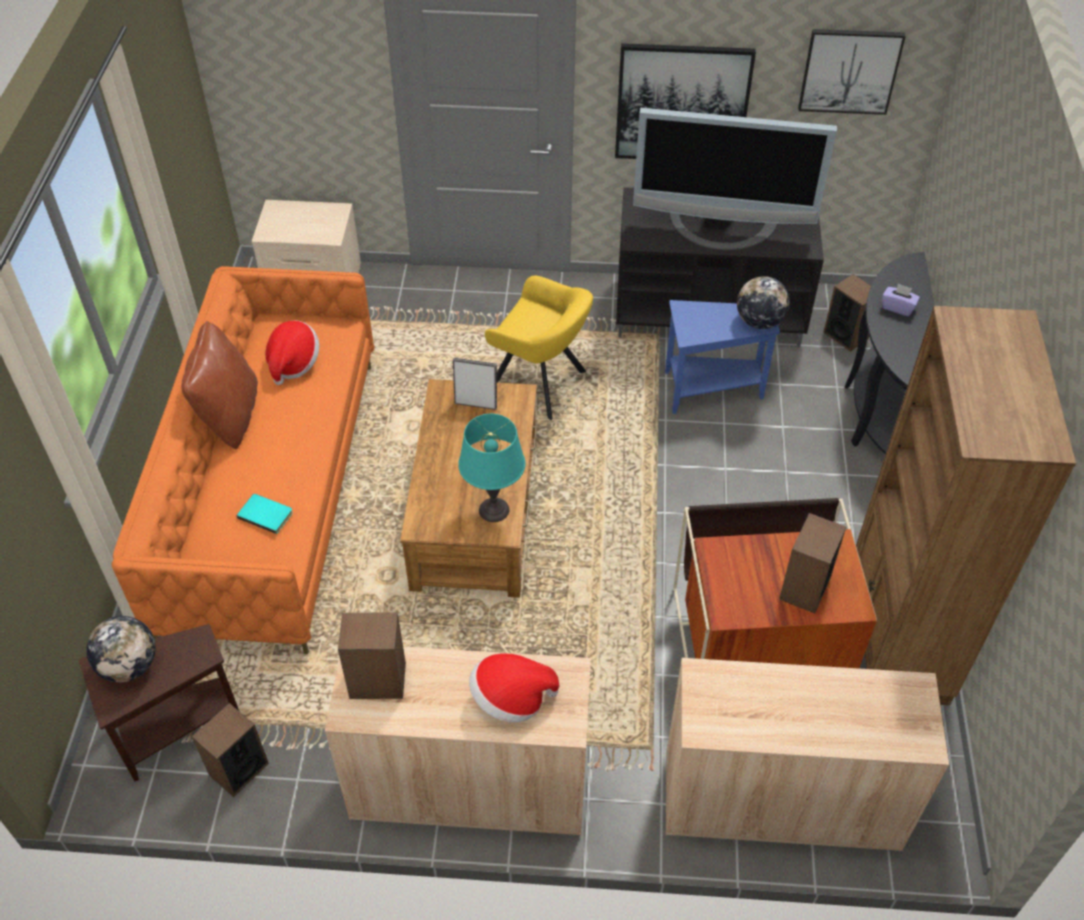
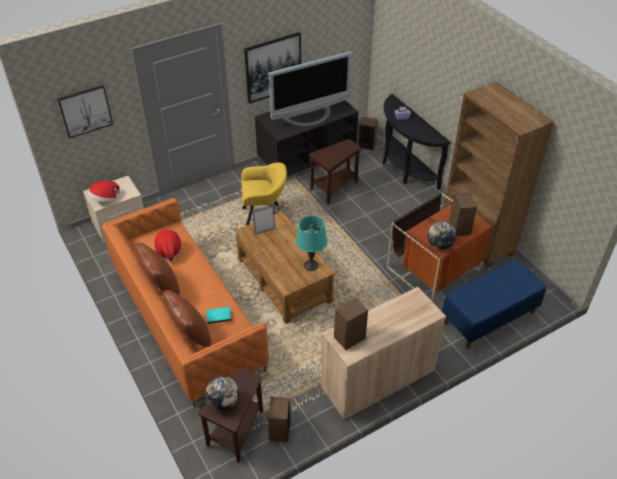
camera: 35 degrees left, 5 degrees down
hat [469,653,559,722] -> hat moved to [88,181,120,202]
blue side table [665,300,780,414] -> brown side table [309,139,361,204]
beige cabinet [666,658,949,851] -> blue bench [442,259,546,349]
globe [737,276,790,329] -> globe moved to [427,221,456,250]
picture [798,29,906,115] -> picture moved to [57,85,113,138]
none -> brown pillow [163,290,211,347]

